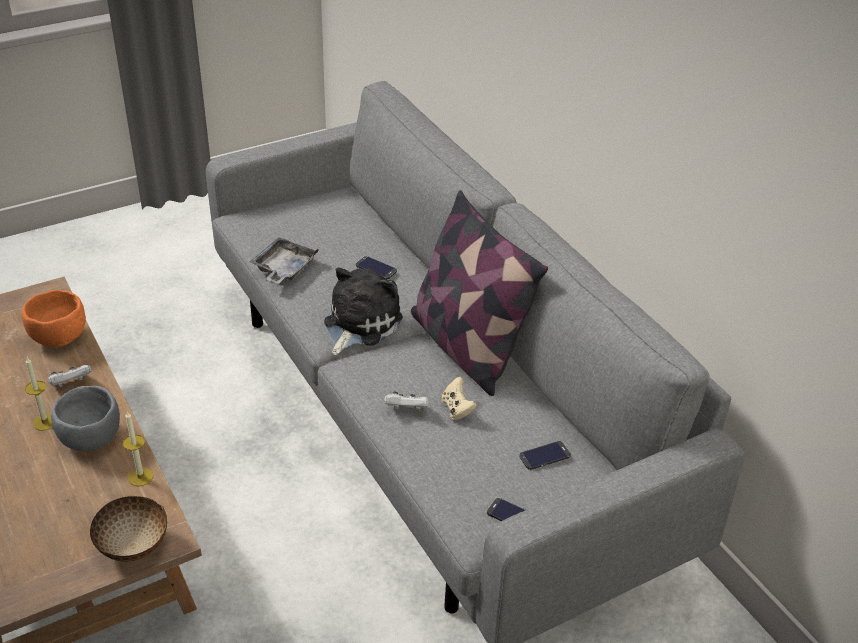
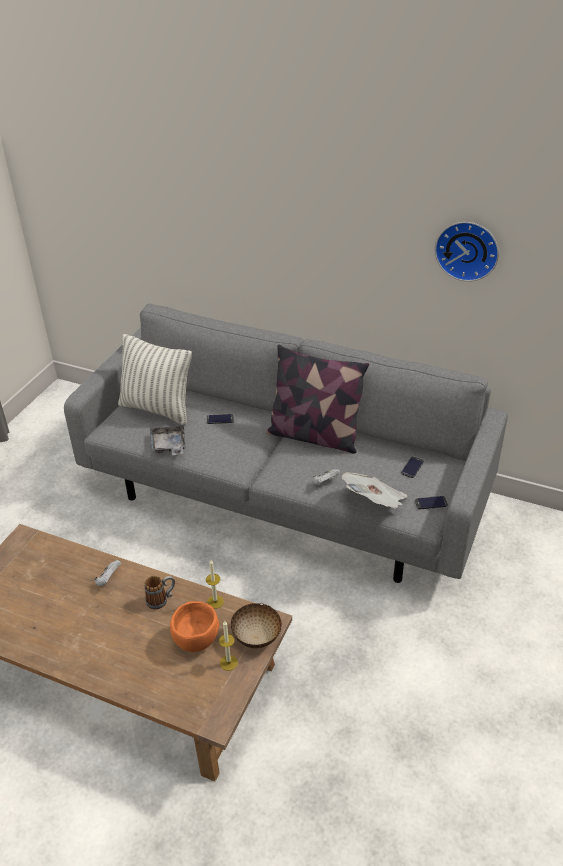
camera: 35 degrees left, 0 degrees up
orange bowl [22,290,86,347] -> orange bowl moved to [170,601,219,652]
candle [25,357,52,431] -> candle moved to [219,621,238,671]
grey bowl [51,386,120,451] -> mug [144,576,175,609]
plush toy [324,267,403,355] -> none
beige game controller [442,377,477,420] -> none
none -> pillow [118,334,192,425]
none -> newspaper [342,472,407,508]
none -> wall clock [435,222,499,282]

